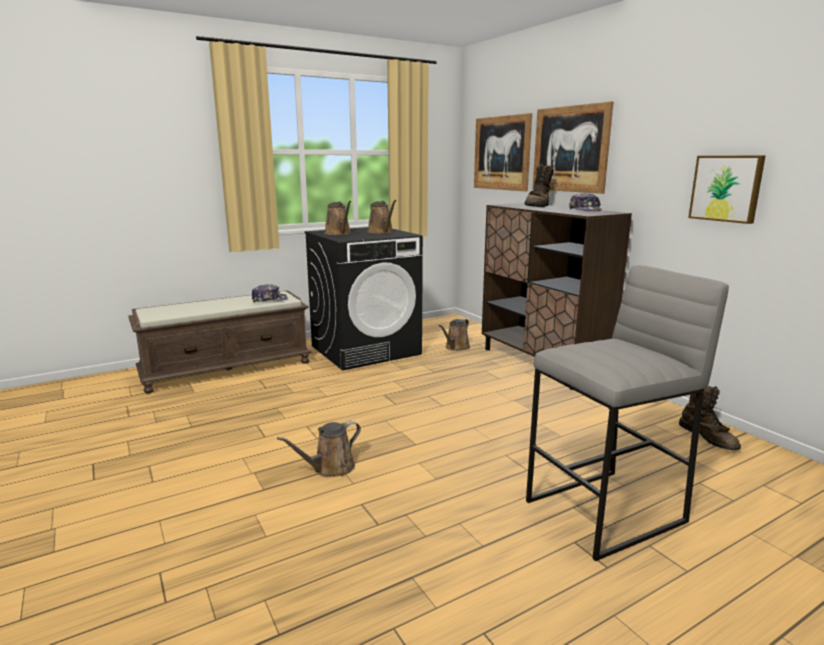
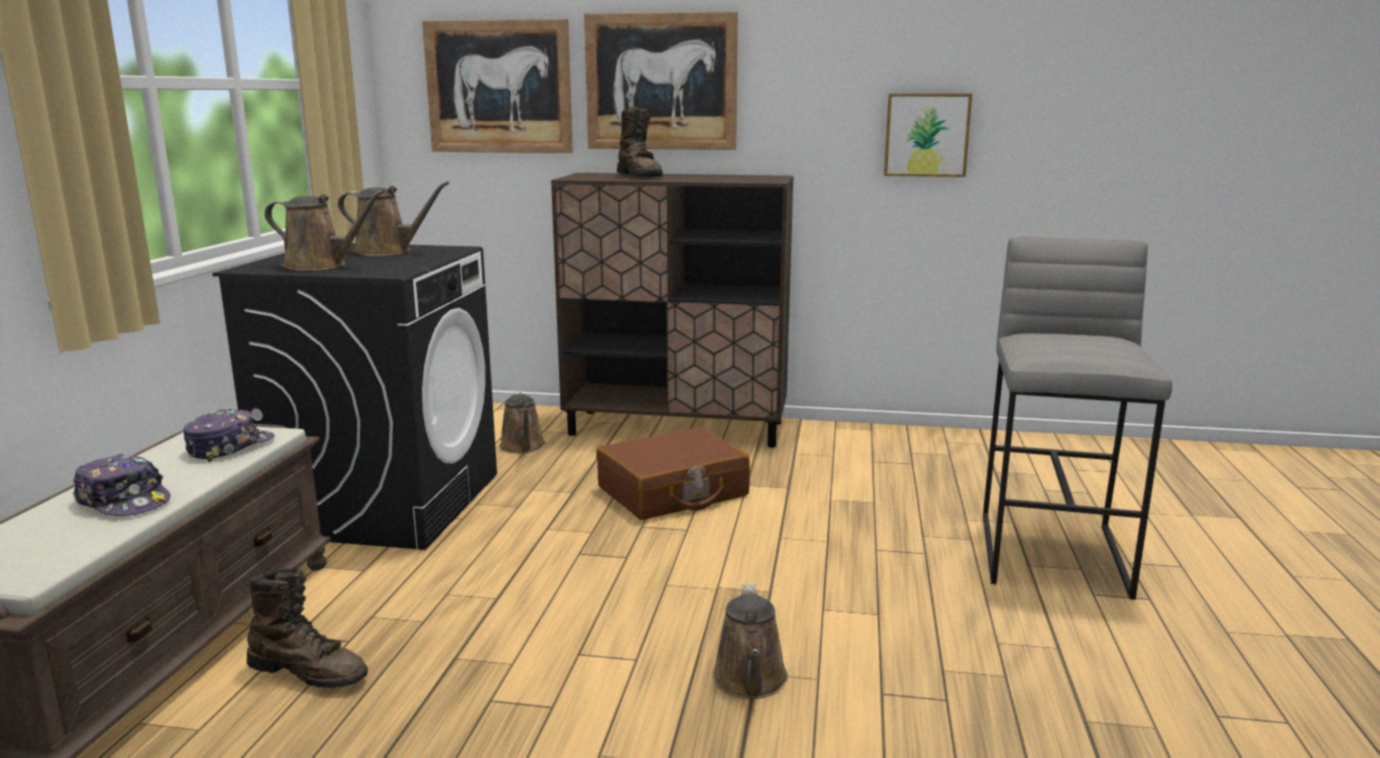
camera: 50 degrees left, 0 degrees up
cap [569,193,602,211] -> cap moved to [73,454,170,516]
brown boot [679,386,741,450] -> brown boot moved to [247,566,368,688]
none -> brown suitcase [596,427,750,520]

